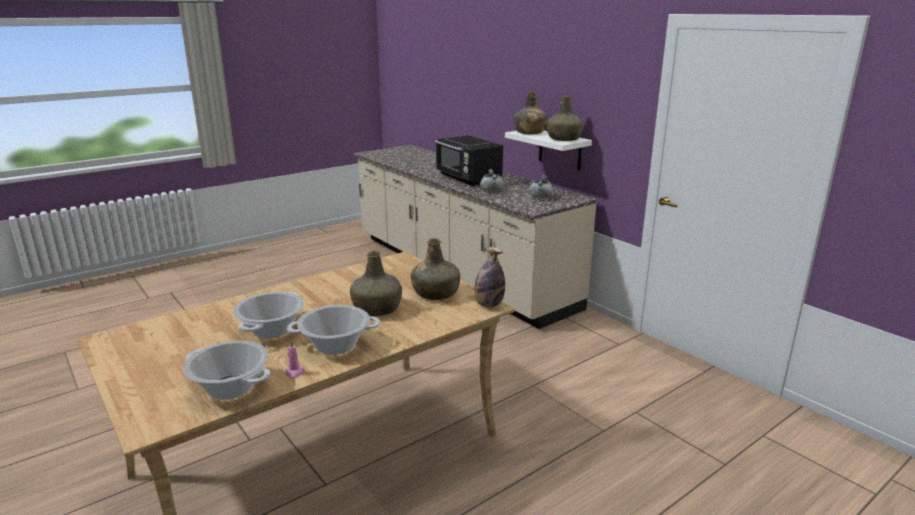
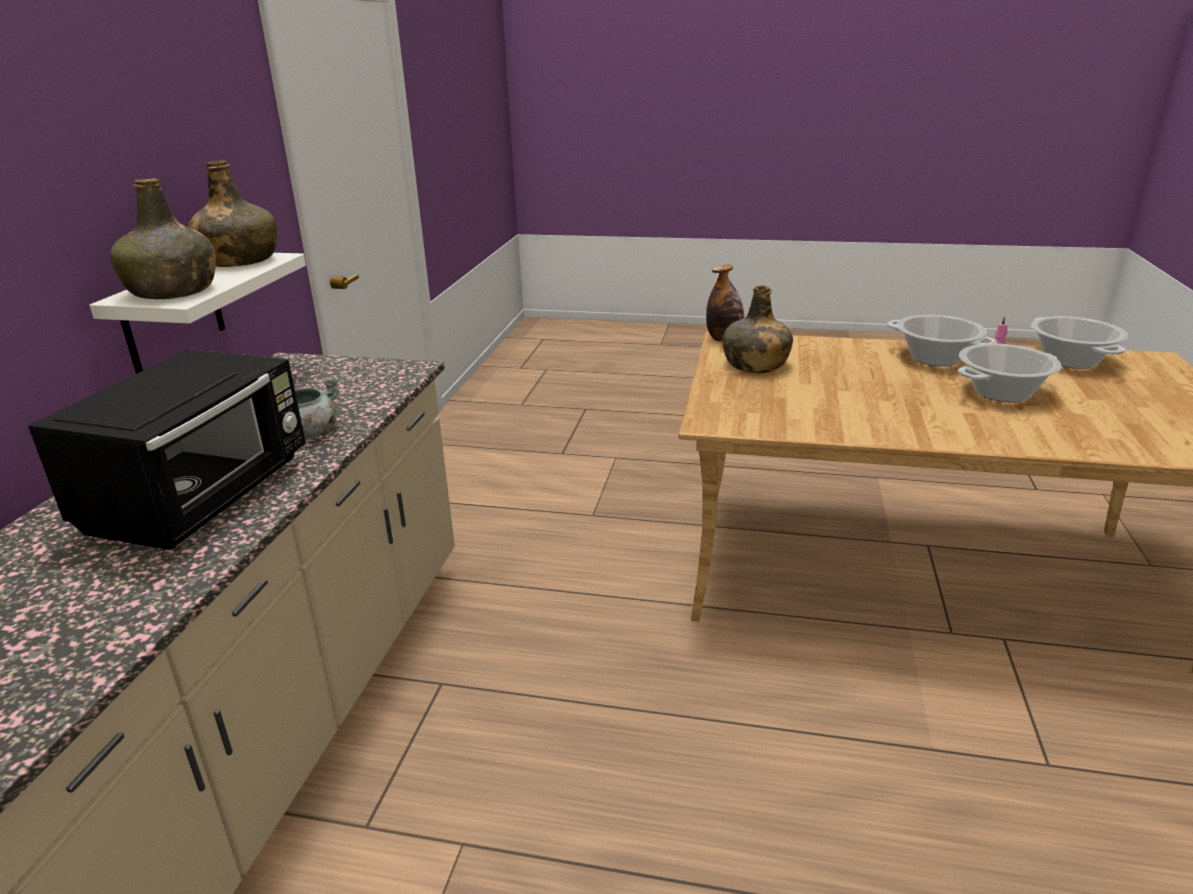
camera: 130 degrees left, 5 degrees up
green bottle [350,250,402,316] -> none
grey cooking pot [529,175,553,199] -> none

